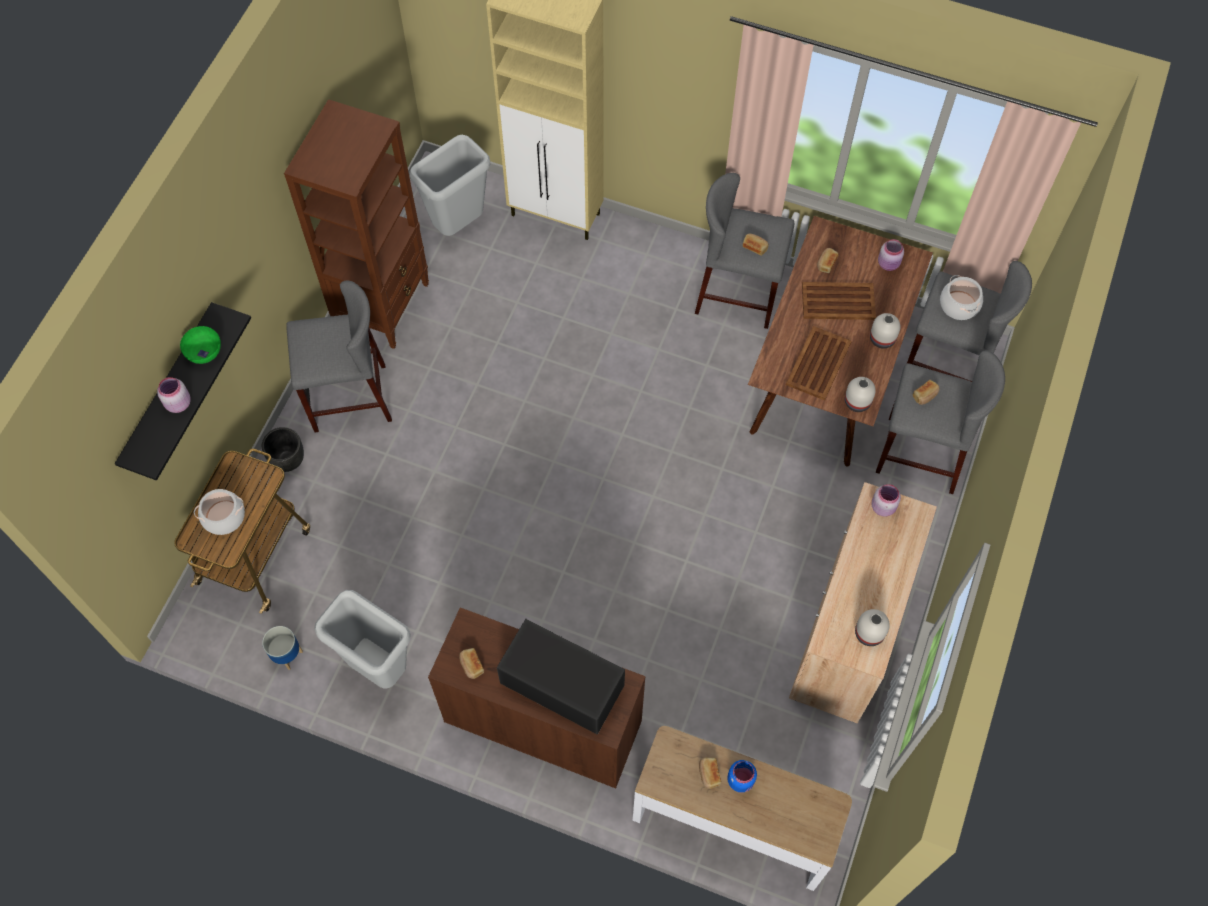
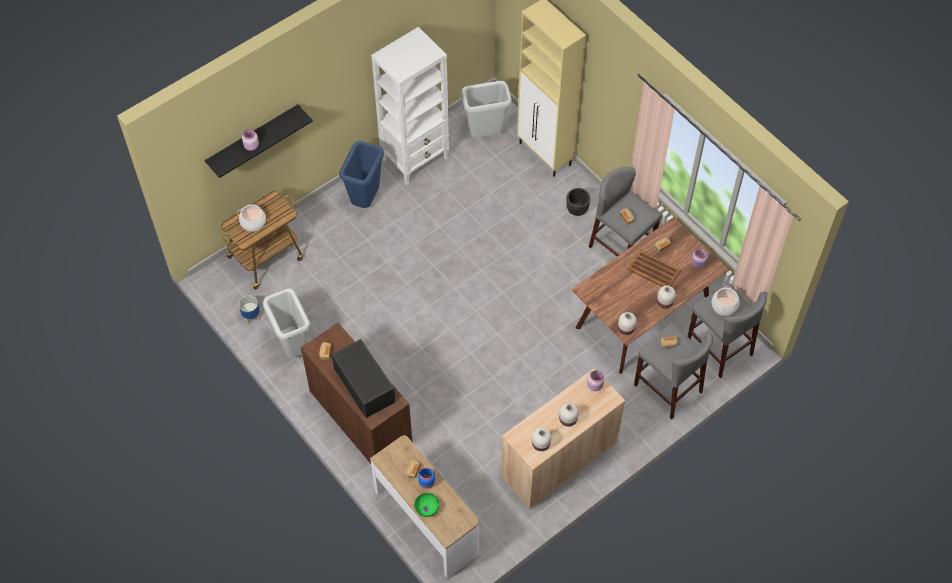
camera: 30 degrees right, 5 degrees down
green bowl [180,326,221,364] -> green bowl moved to [415,493,439,517]
black planter [262,427,304,472] -> black planter moved to [566,188,590,216]
brown bookcase [284,99,429,349] -> white bookcase [371,27,449,186]
grey stool [286,281,392,432] -> blue trash can [339,141,384,208]
brown tray [786,326,852,400] -> none
none -> white vase [559,403,579,426]

